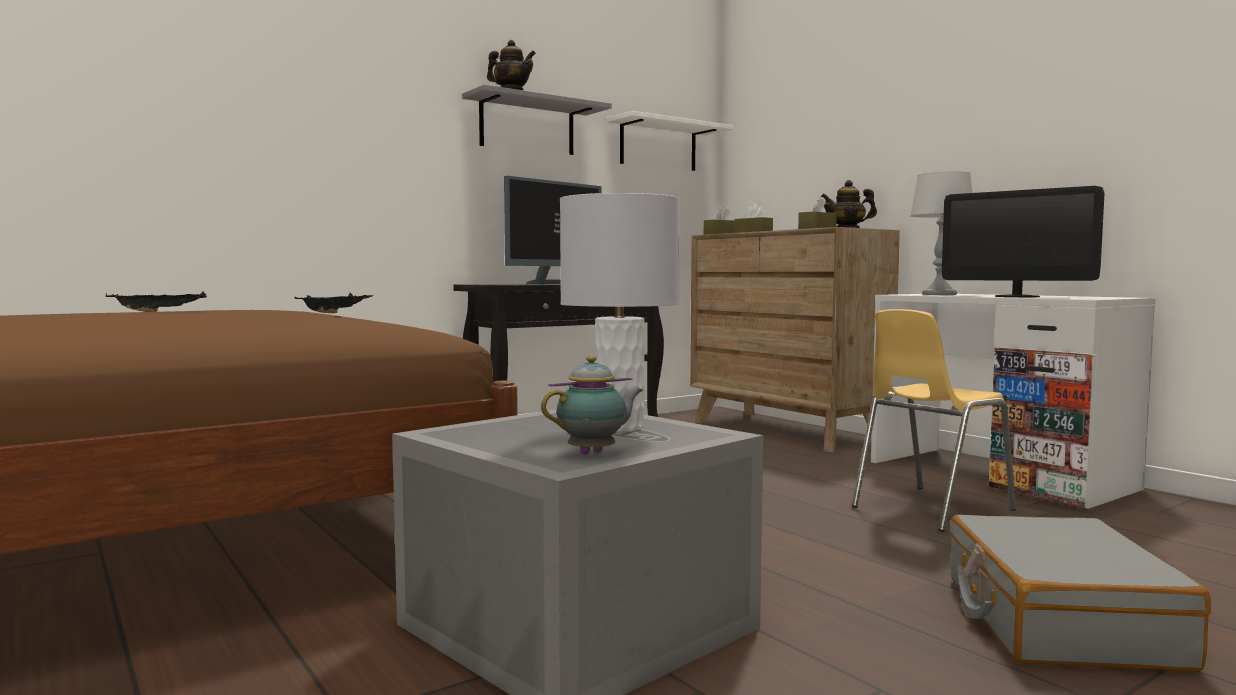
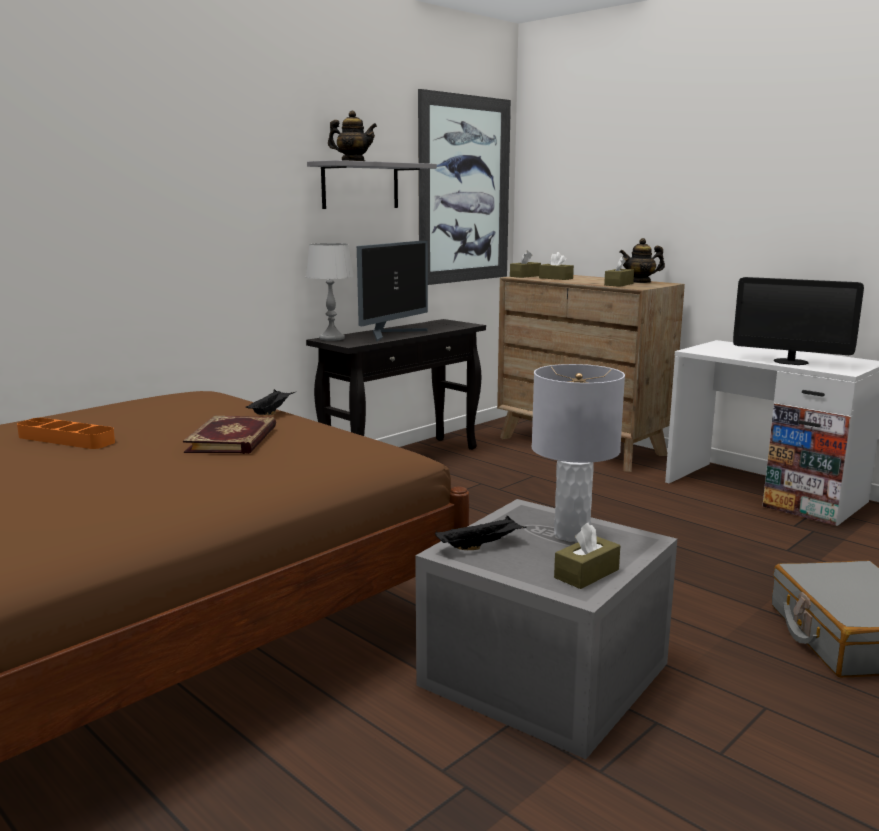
camera: 10 degrees left, 10 degrees up
black tray [106,291,207,312] -> black tray moved to [435,516,526,550]
teapot [541,355,643,454] -> brown tissue box [554,523,620,589]
white shelf [607,111,734,171] -> picture [418,89,511,285]
yellow chair [852,309,1016,532] -> none
grey table lamp [910,171,972,295] -> grey table lamp moved to [306,243,354,341]
none -> orange tray [17,418,115,449]
none -> book [183,416,276,454]

